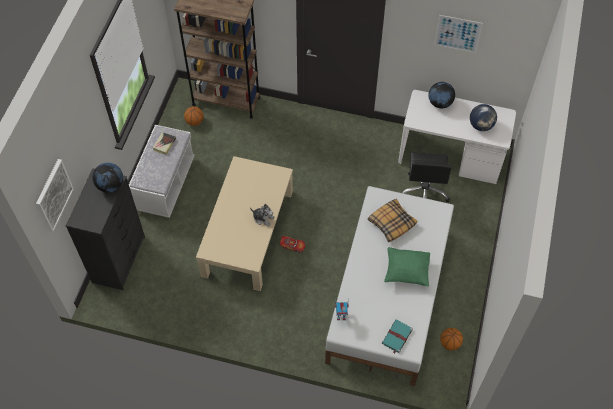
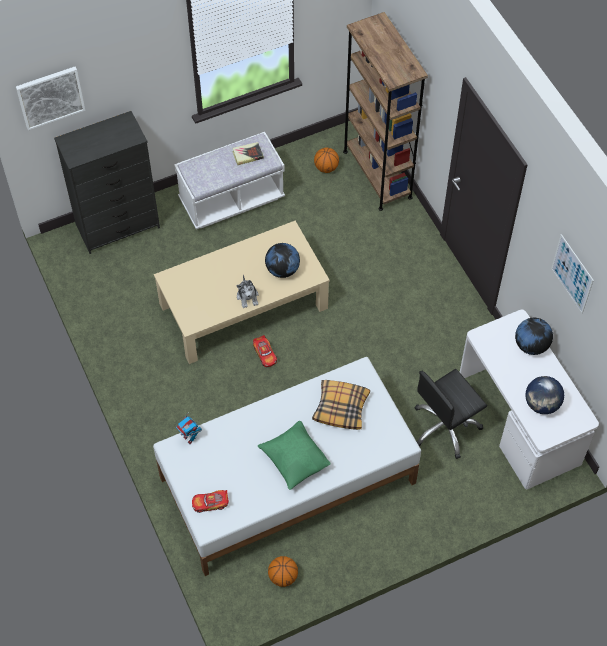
camera: 50 degrees right, 0 degrees up
globe [93,163,123,193] -> globe moved to [265,243,300,278]
turquoise book [382,320,413,354] -> toy car [192,490,229,513]

